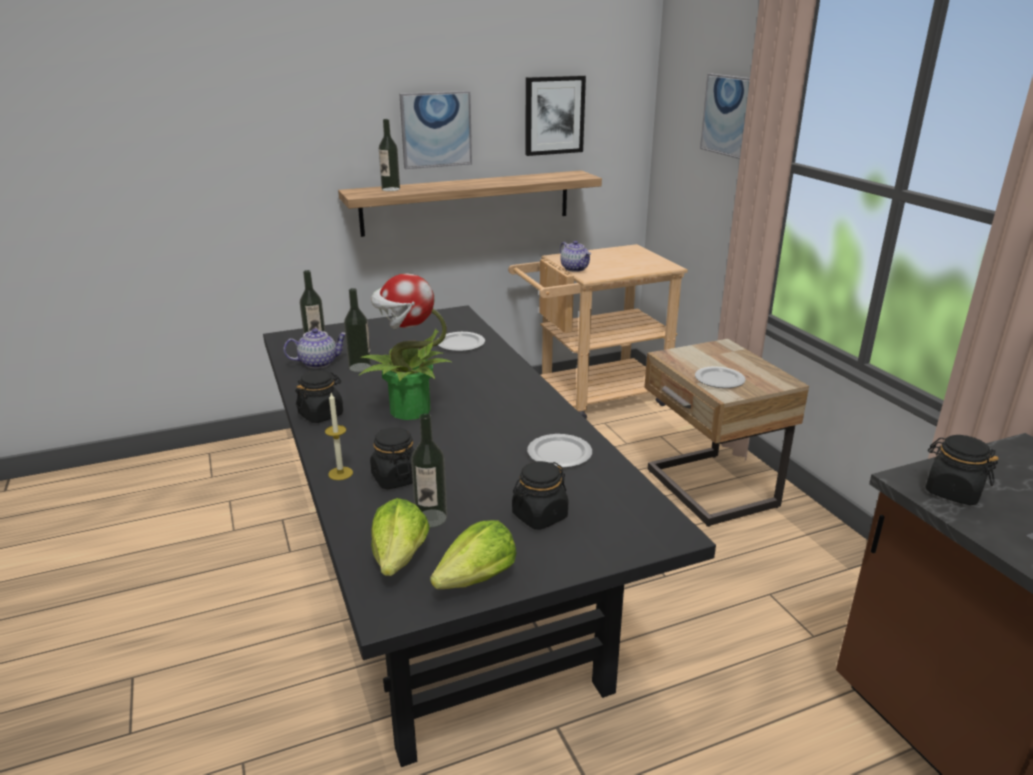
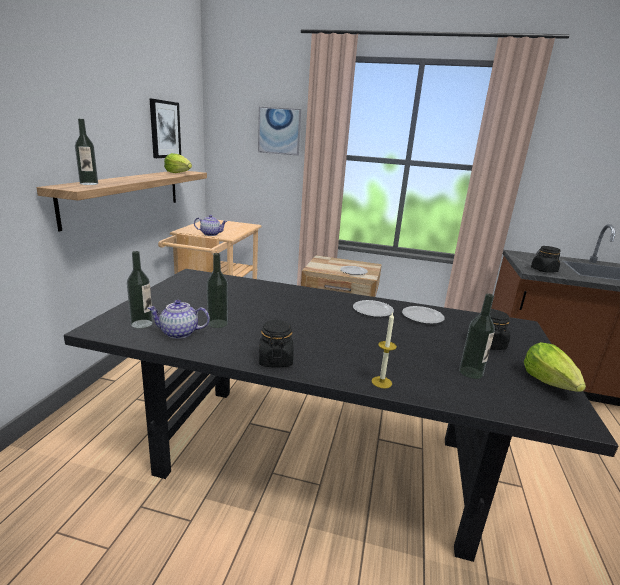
camera: 55 degrees left, 5 degrees down
teapot [283,328,345,369] -> teapot turned 105 degrees counterclockwise [147,300,210,339]
potted plant [359,273,451,420] -> none
black jar [370,427,415,489] -> none
lettuce [371,498,430,576] -> lettuce moved to [164,153,192,173]
picture [399,91,472,169] -> none
plate [438,332,485,351] -> plate moved to [353,300,394,317]

